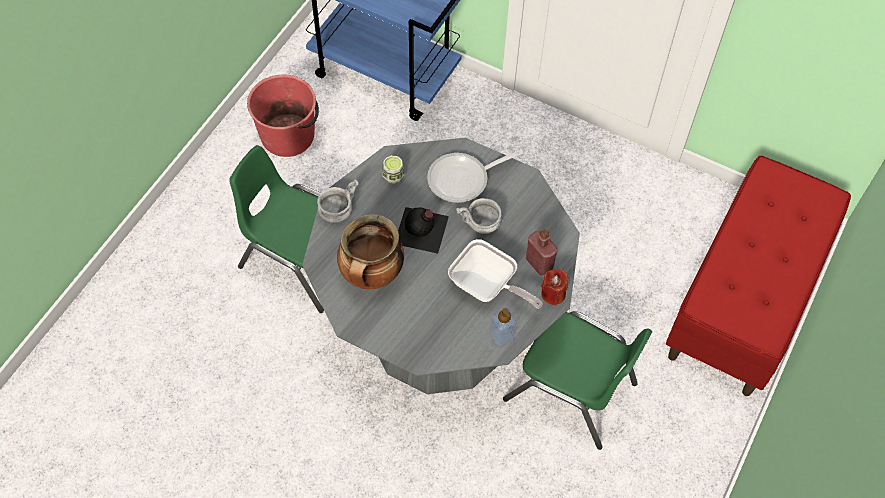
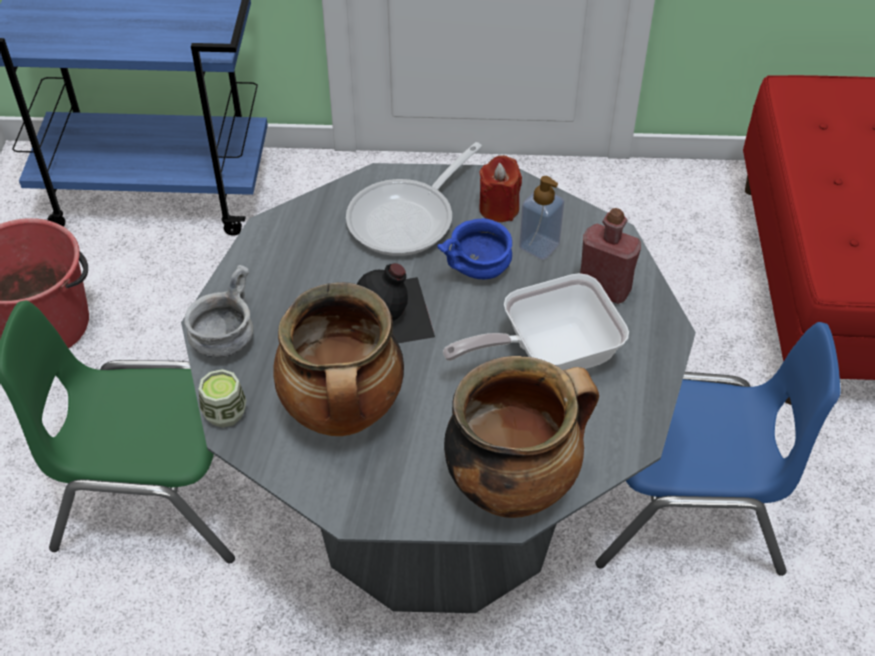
camera: 25 degrees left, 10 degrees down
cup [382,155,404,184] -> cup moved to [199,369,247,428]
frying pan [448,239,542,309] -> frying pan turned 150 degrees clockwise [443,273,629,370]
grey bowl [456,198,502,234] -> blue bowl [437,218,512,279]
soap dispenser [490,308,516,346] -> soap dispenser moved to [519,176,564,260]
green chair [503,311,652,450] -> blue chair [595,322,841,576]
red candle [541,269,568,306] -> red candle moved to [479,155,522,222]
none -> cooking pot [444,356,599,518]

